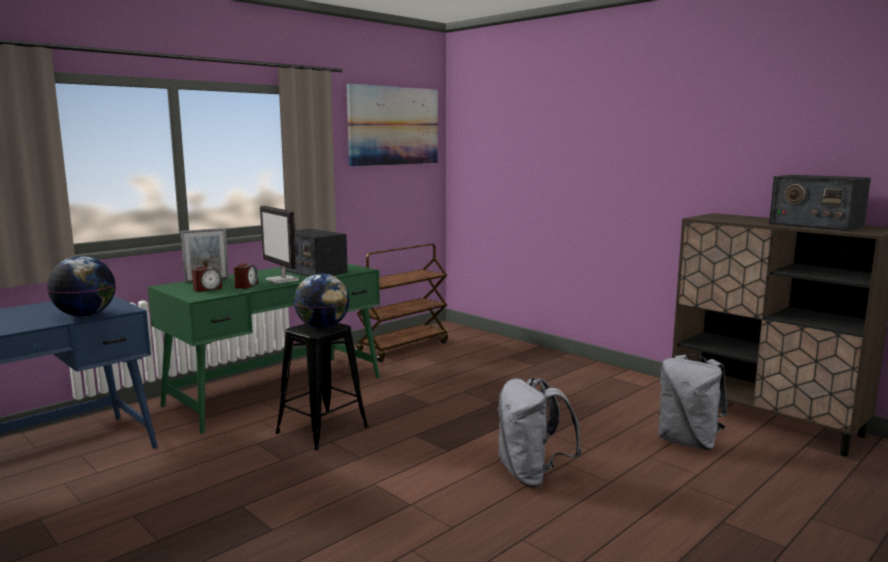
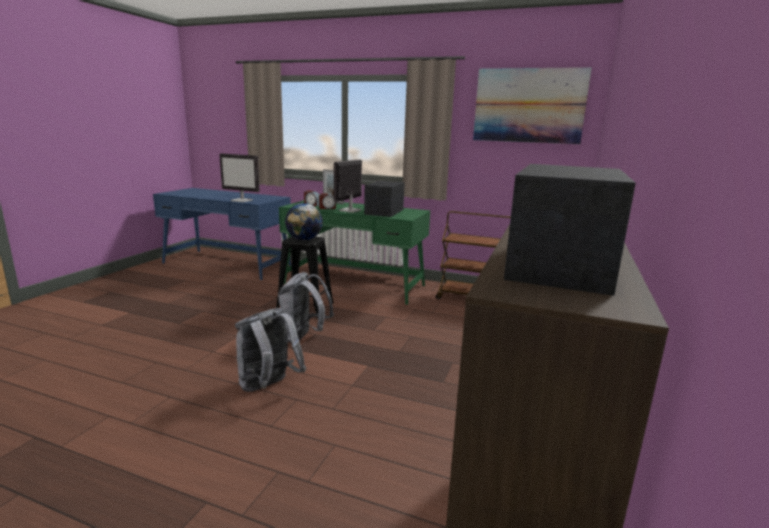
camera: 65 degrees right, 5 degrees up
globe [47,256,116,317] -> monitor [219,153,260,202]
grey backpack [658,354,728,450] -> grey backpack moved to [278,272,334,343]

